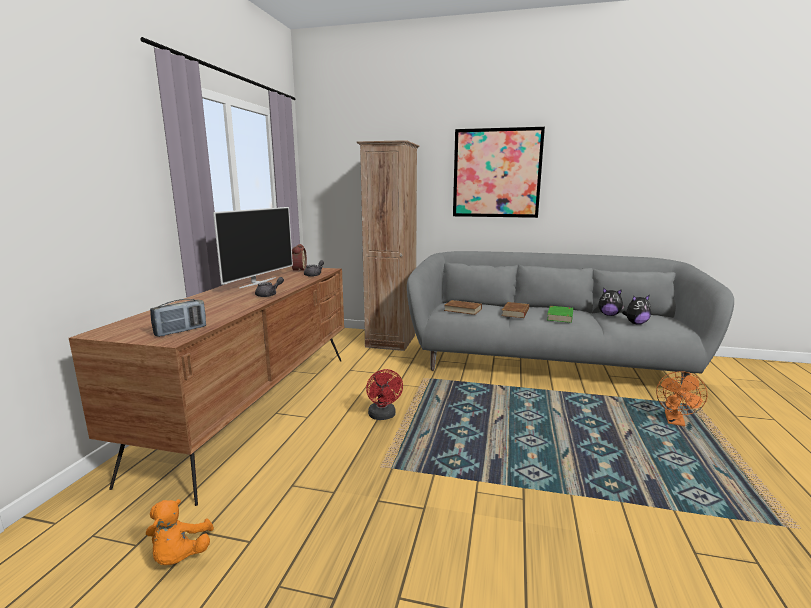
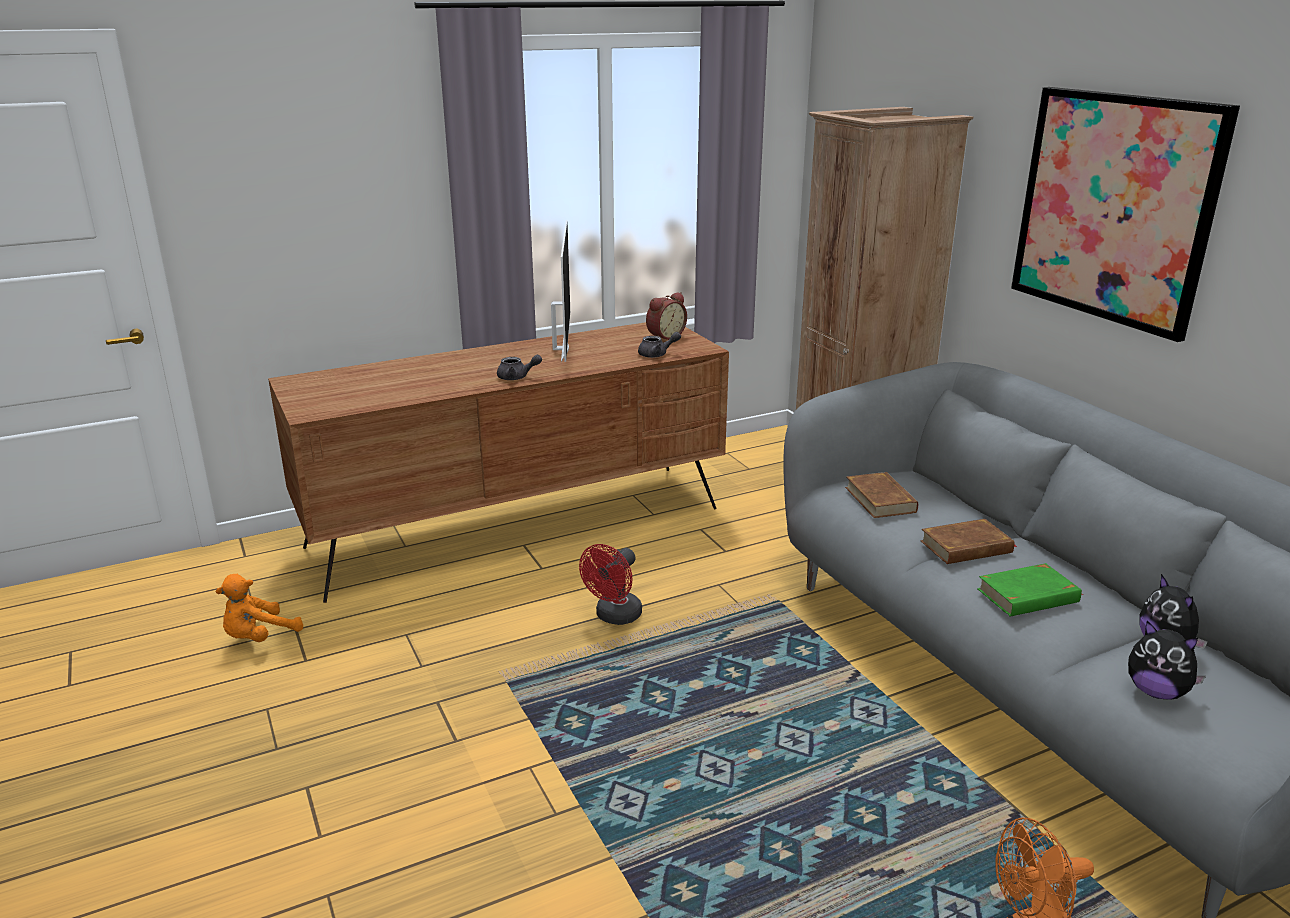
camera: 50 degrees right, 10 degrees up
radio [150,299,206,337] -> none
television [213,207,293,288] -> television turned 75 degrees counterclockwise [551,220,570,362]

